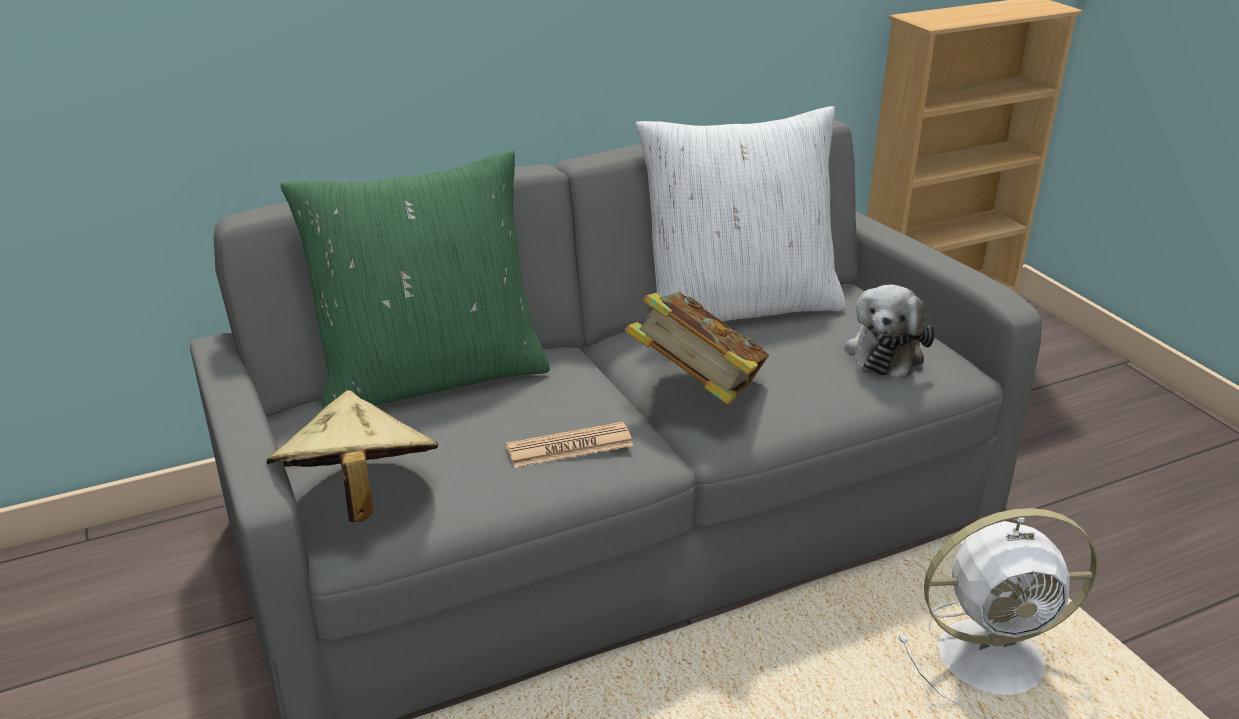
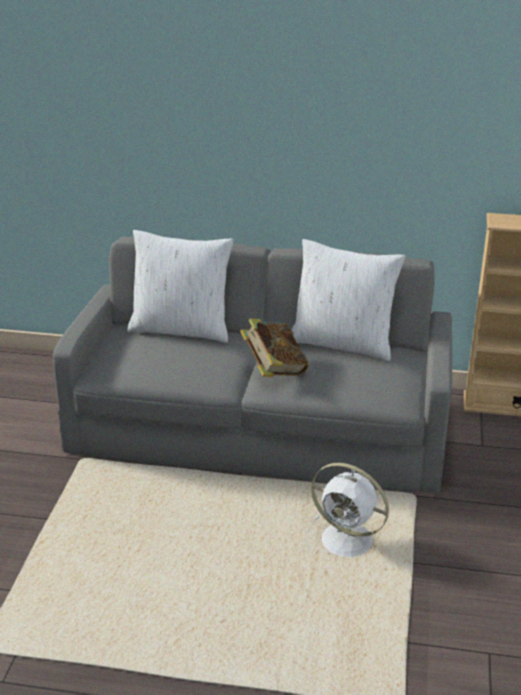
camera: 35 degrees right, 0 degrees up
beige hat [267,390,438,522] -> none
green pillow [280,150,550,409] -> white pillow [128,230,234,343]
newspaper [506,422,633,468] -> none
plush toy [844,285,935,379] -> none

